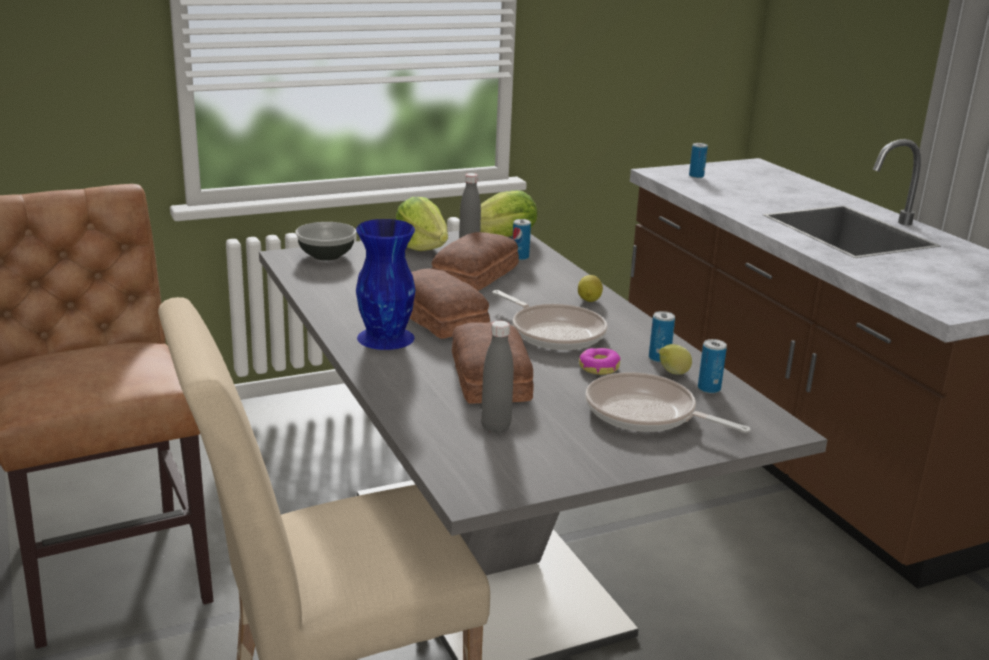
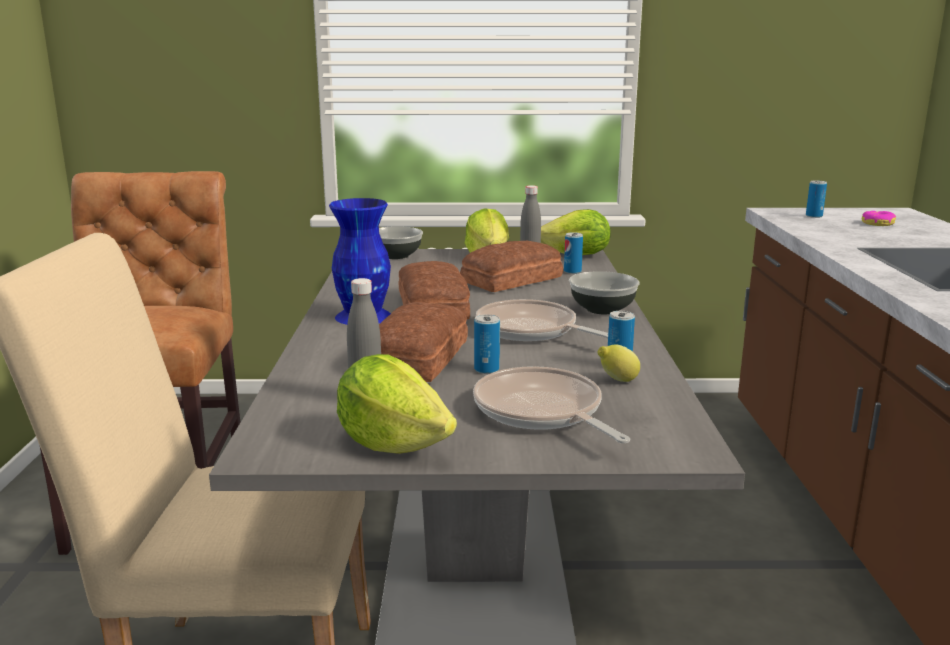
camera: 25 degrees right, 5 degrees down
frying pan [492,290,607,350] -> frying pan turned 150 degrees clockwise [476,299,608,341]
lemon [578,275,603,302] -> bowl [569,271,640,314]
donut [579,348,621,375] -> donut moved to [862,211,896,226]
can [698,339,727,394] -> can moved to [474,314,500,374]
none -> lettuce [337,354,457,454]

